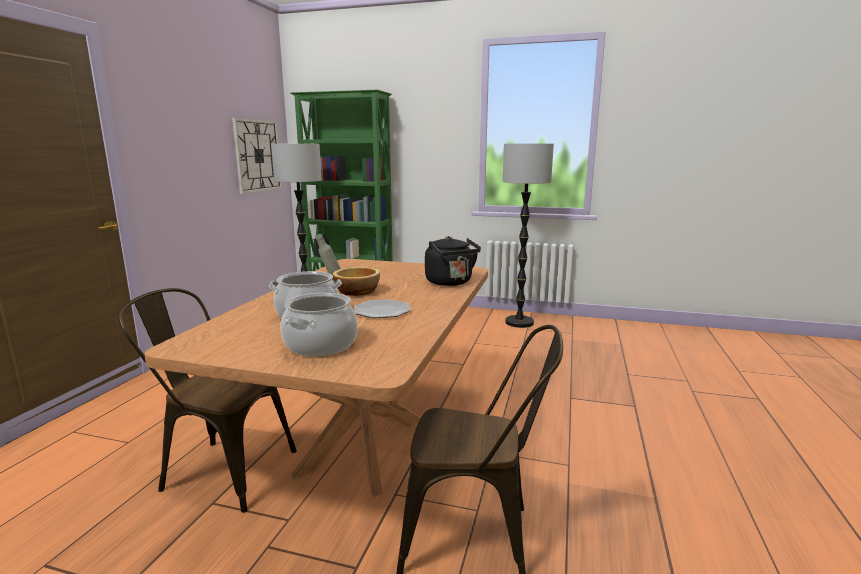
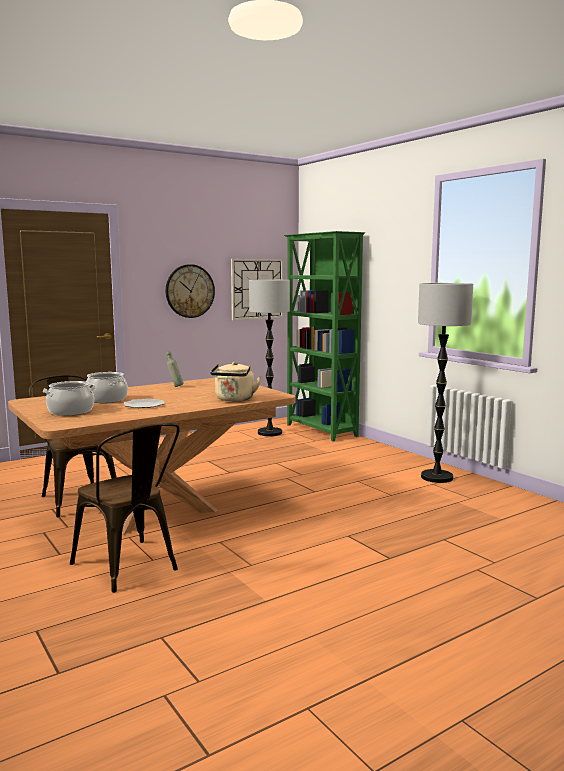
camera: 40 degrees right, 5 degrees down
bowl [332,267,380,296] -> none
black kettle [425,236,481,286] -> beige kettle [210,362,262,402]
none -> wall clock [166,264,215,318]

